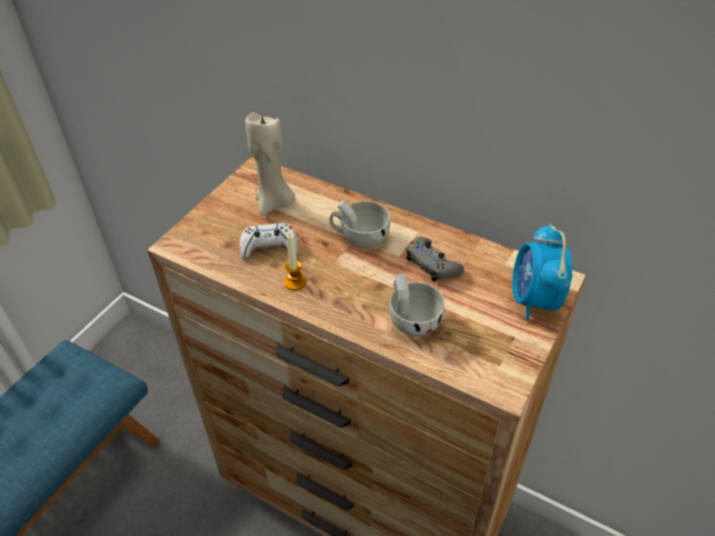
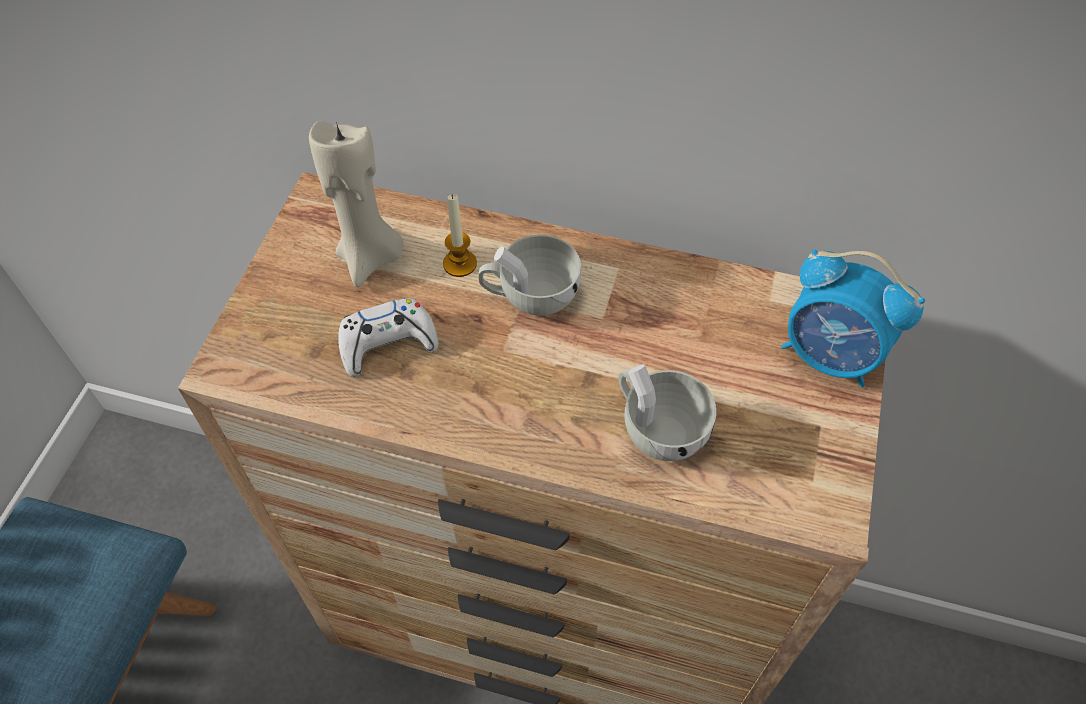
camera: 15 degrees left, 10 degrees up
candle [284,234,306,290] -> candle moved to [443,194,477,277]
grey game controller [407,237,464,282] -> none
alarm clock [512,223,572,321] -> alarm clock turned 45 degrees counterclockwise [781,250,925,388]

